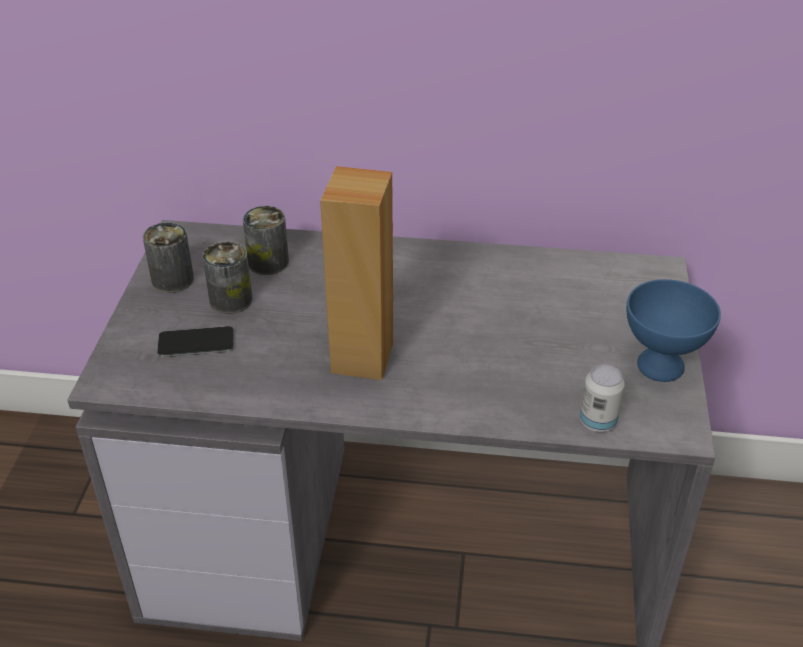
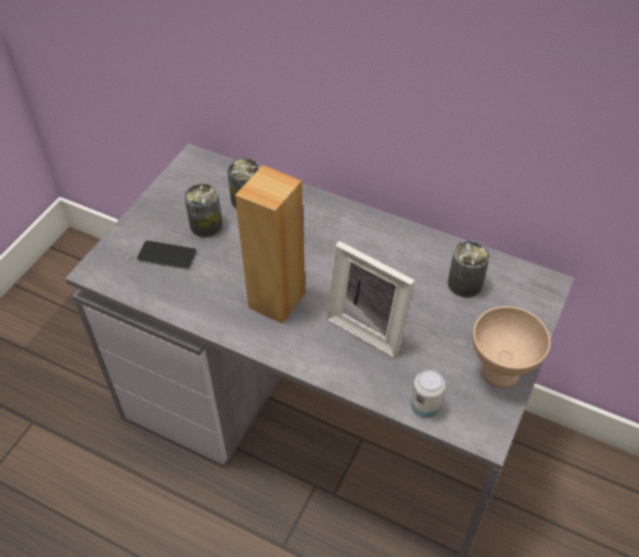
camera: 20 degrees right, 10 degrees up
can [143,222,194,293] -> can moved to [448,241,490,298]
blue bowl [626,279,721,382] -> beige bowl [473,306,551,389]
none -> picture frame [327,241,415,358]

